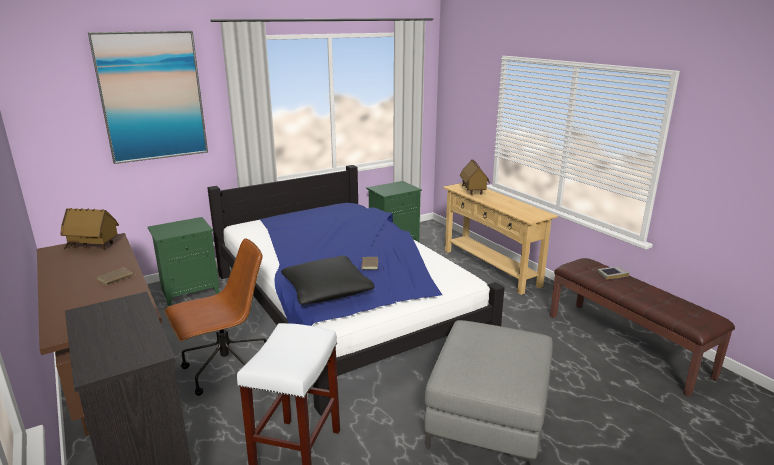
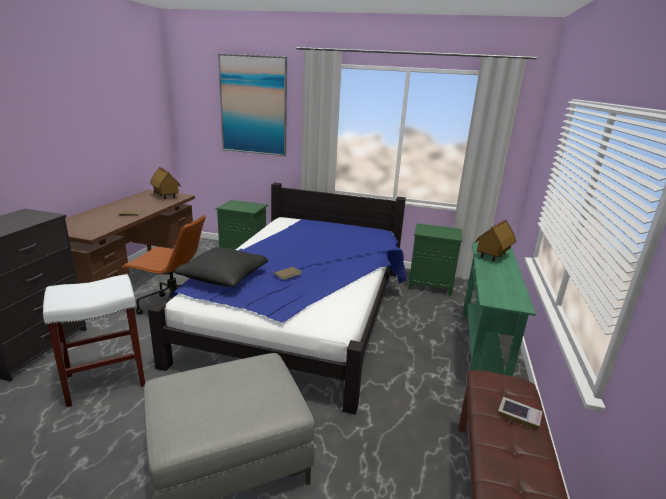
camera: 45 degrees right, 0 degrees up
beige console table [443,183,558,295] -> green console table [463,242,536,387]

